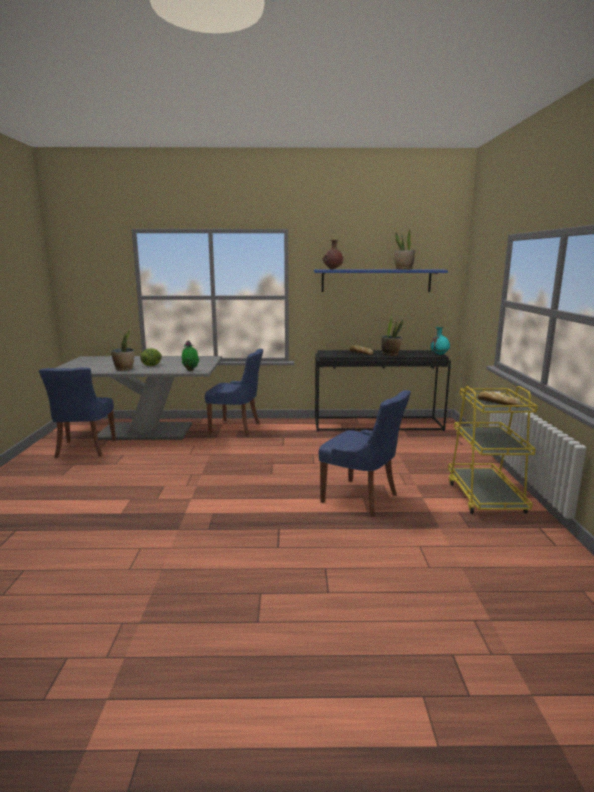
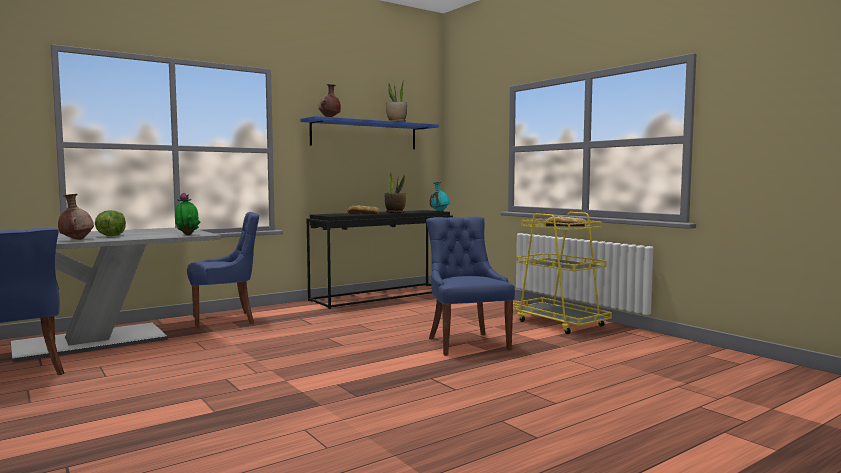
camera: 35 degrees left, 10 degrees down
potted plant [111,328,134,371] -> brown vase [58,194,94,240]
blue chair [319,390,411,517] -> blue chair turned 105 degrees counterclockwise [426,217,515,356]

